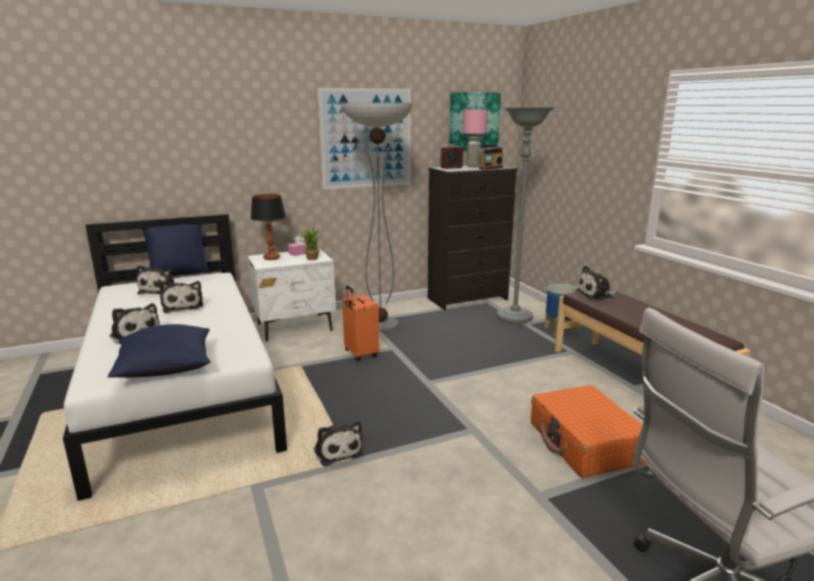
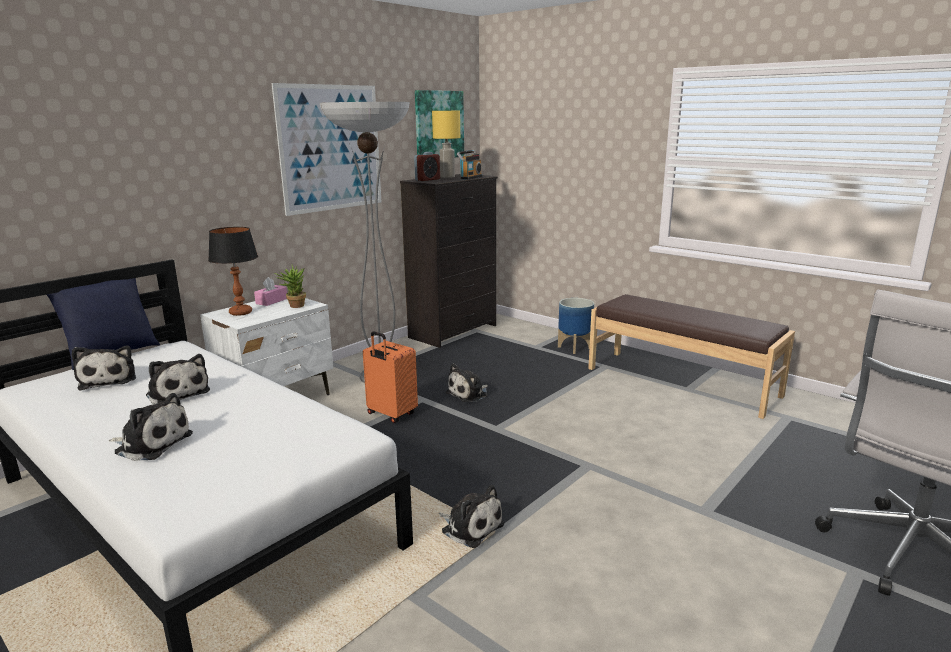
camera: 25 degrees left, 0 degrees up
blue pillow [108,324,211,378] -> none
pink table lamp [462,110,487,167] -> yellow table lamp [432,111,460,178]
grey floor lamp [497,107,556,324] -> none
orange suitcase [531,385,646,478] -> none
plush toy [575,266,616,300] -> plush toy moved to [446,363,488,402]

